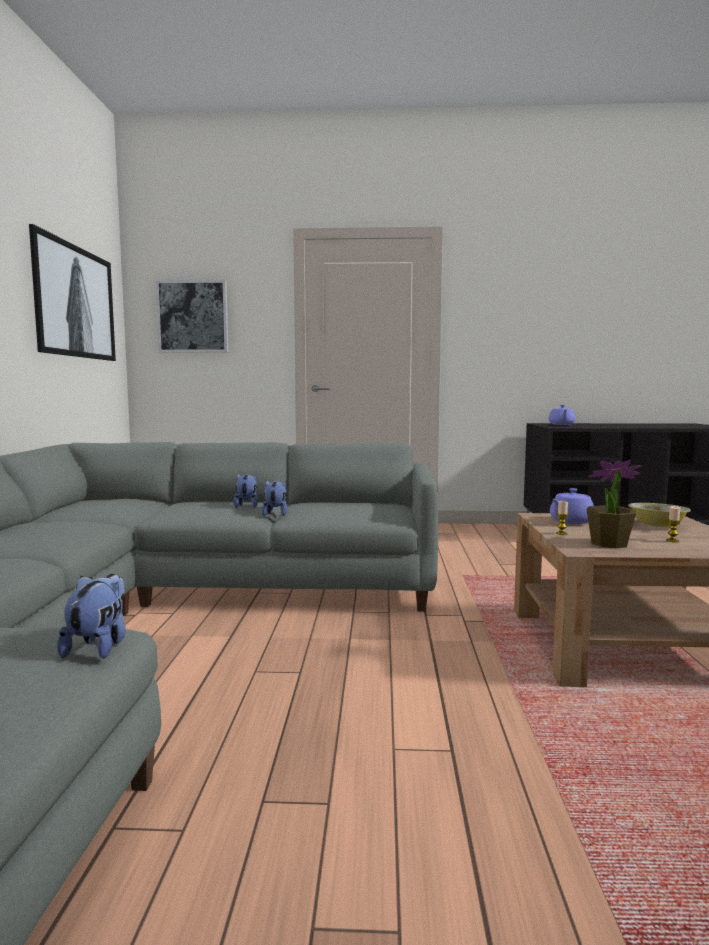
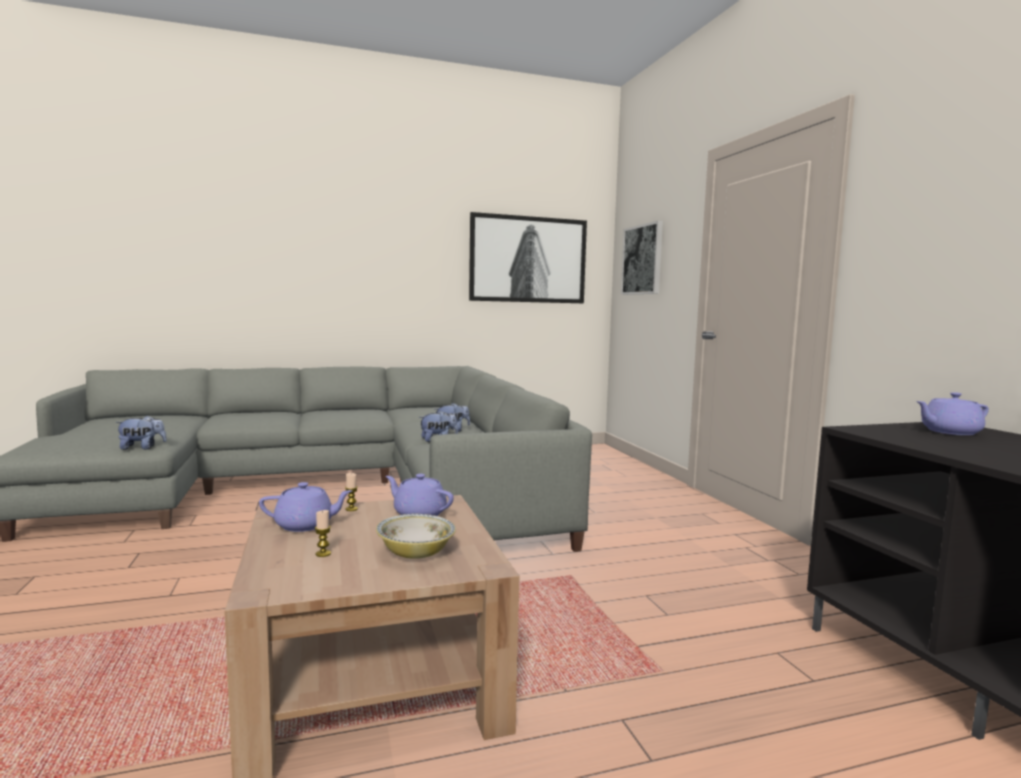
camera: 70 degrees right, 0 degrees up
potted plant [586,460,642,548] -> purple teapot [259,482,352,532]

